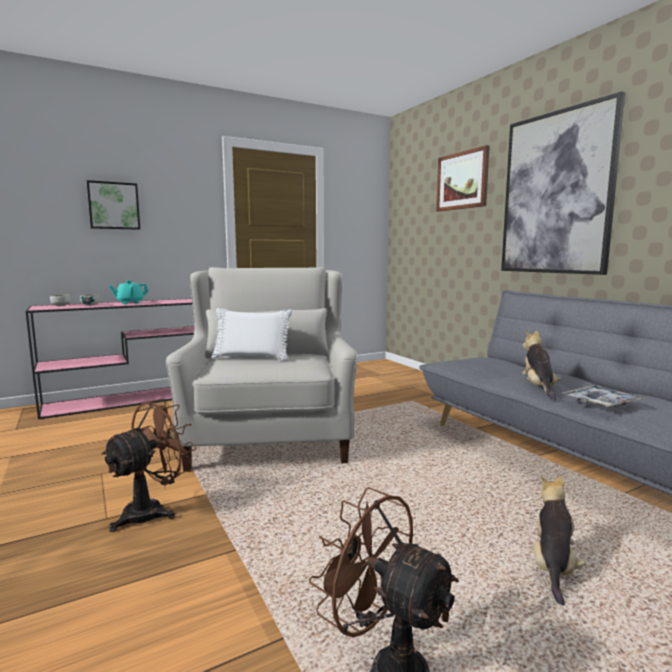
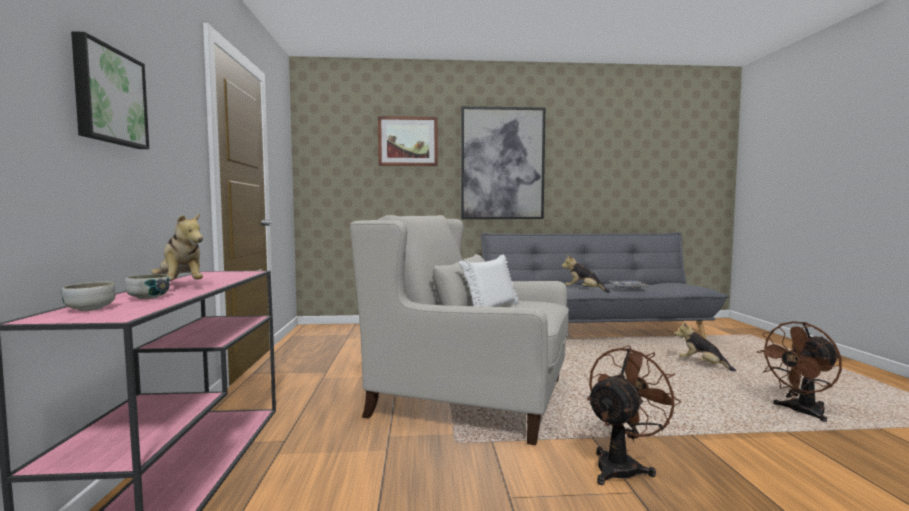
camera: 65 degrees left, 5 degrees down
brown fan [101,398,197,532] -> brown fan turned 75 degrees clockwise [587,345,681,485]
turquoise teapot [109,280,149,304] -> plush toy [151,213,203,281]

